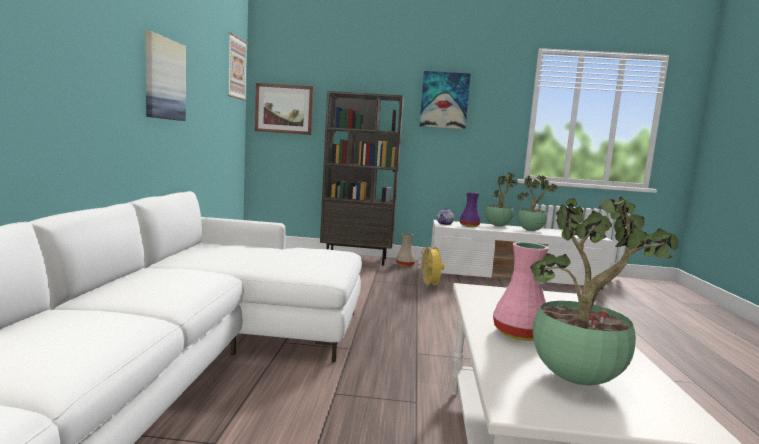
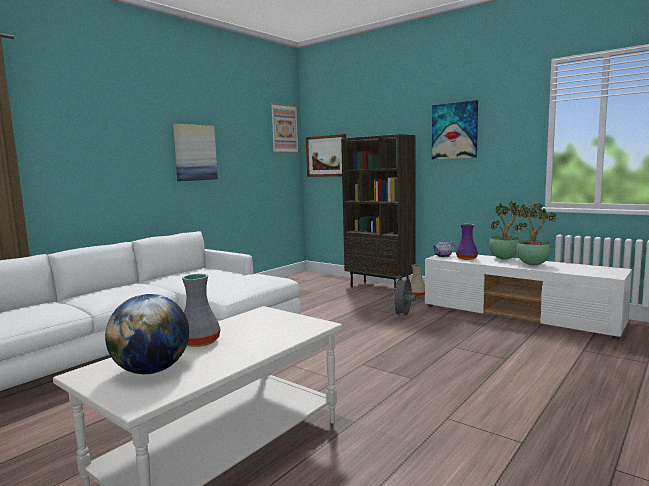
camera: 35 degrees right, 0 degrees up
yellow fan [419,244,444,288] -> grey fan [391,275,416,317]
pink vase [493,242,549,341] -> grey vase [182,274,221,347]
potted plant [530,197,678,385] -> globe [105,294,189,374]

